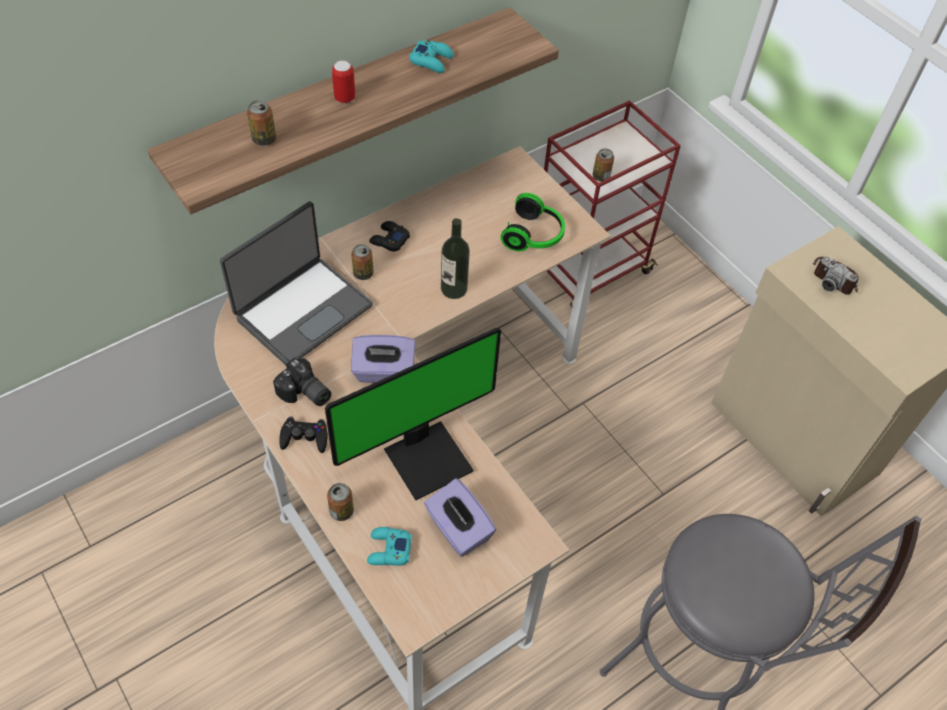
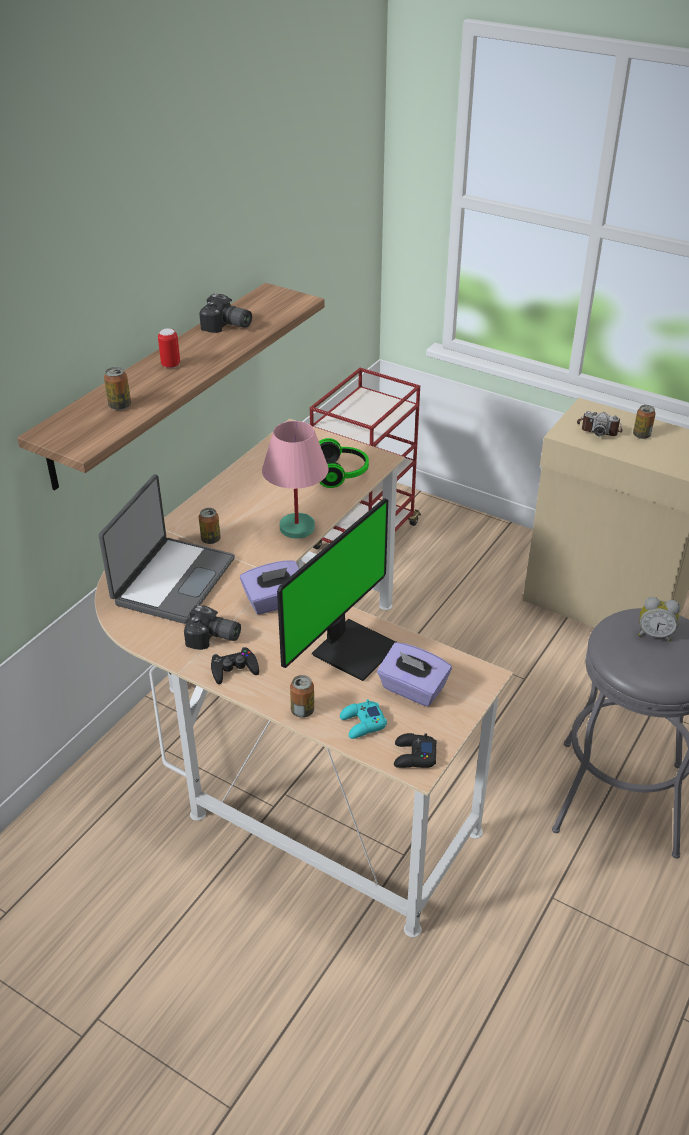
camera: 20 degrees left, 15 degrees down
black game controller [369,221,410,252] -> black game controller moved to [394,733,436,768]
turquoise game controller [409,40,454,73] -> camera [199,293,252,333]
bottle [441,218,470,299] -> pink table lamp [262,421,329,539]
can [593,148,614,182] -> can moved to [633,405,656,439]
none -> alarm clock [638,597,680,641]

